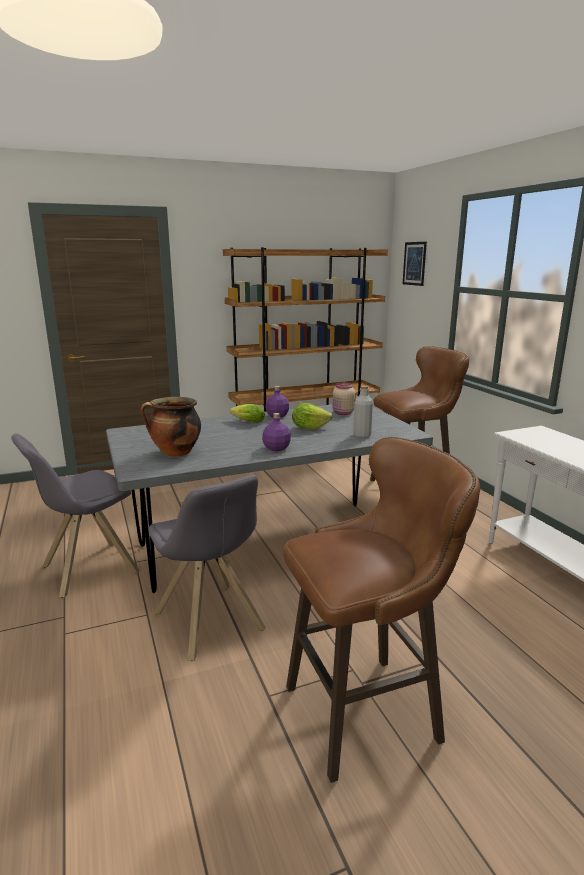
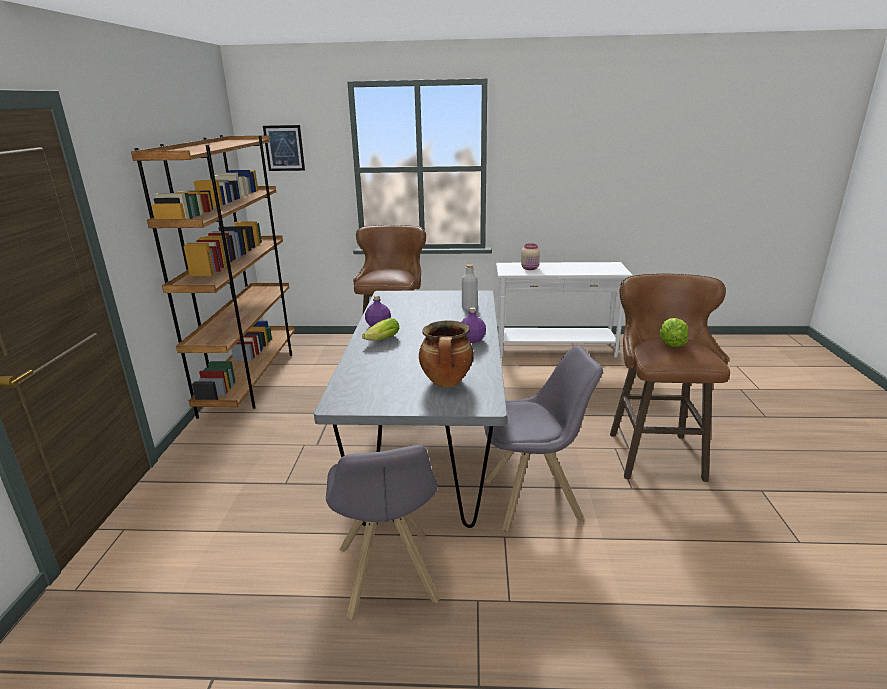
camera: 65 degrees left, 5 degrees up
lettuce [292,403,332,430] -> lettuce moved to [659,318,688,347]
beige jar [332,383,355,415] -> beige jar moved to [521,243,540,270]

